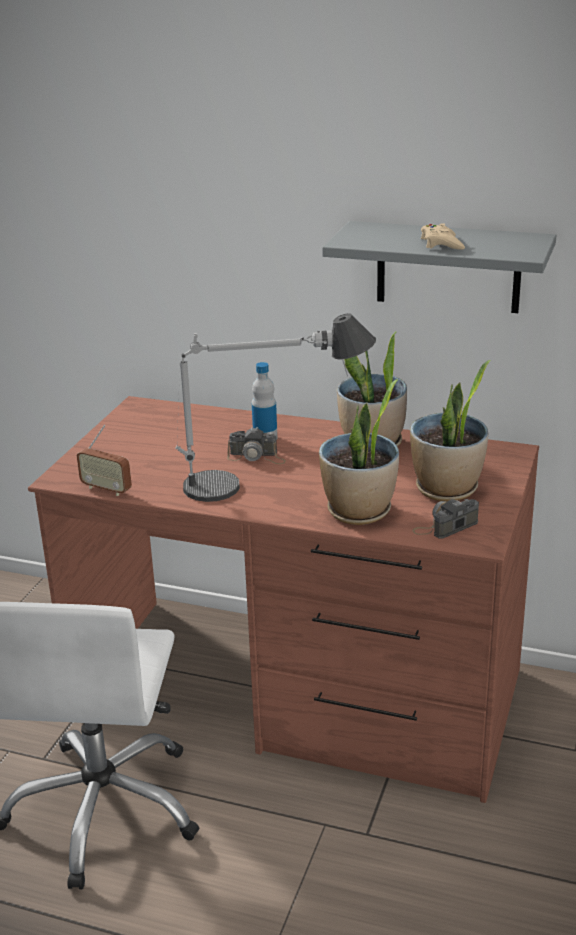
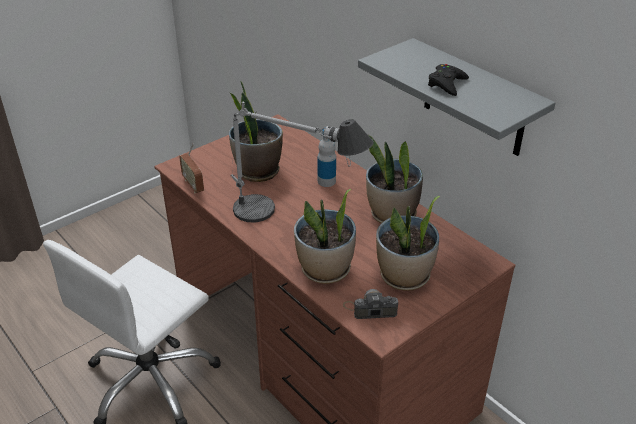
camera: 30 degrees right, 10 degrees up
camera [227,427,286,464] -> none
beige game controller [421,223,465,250] -> black game controller [428,64,469,96]
none -> potted plant [229,81,283,182]

